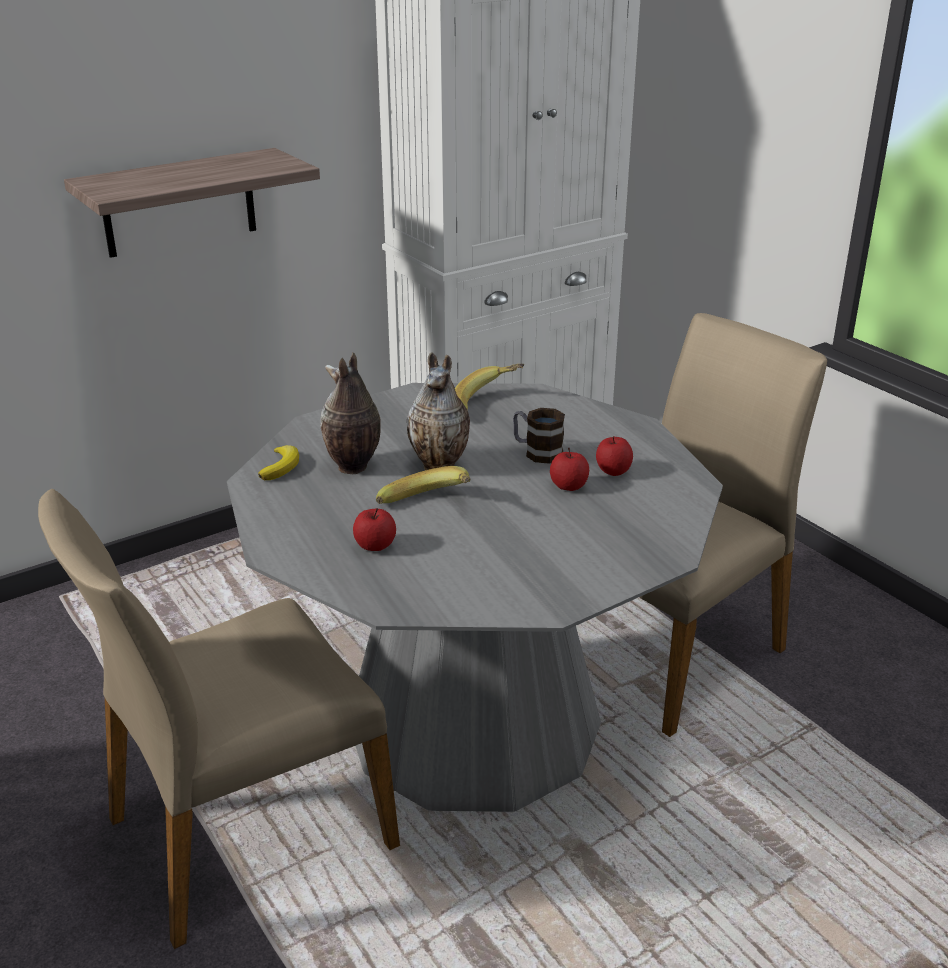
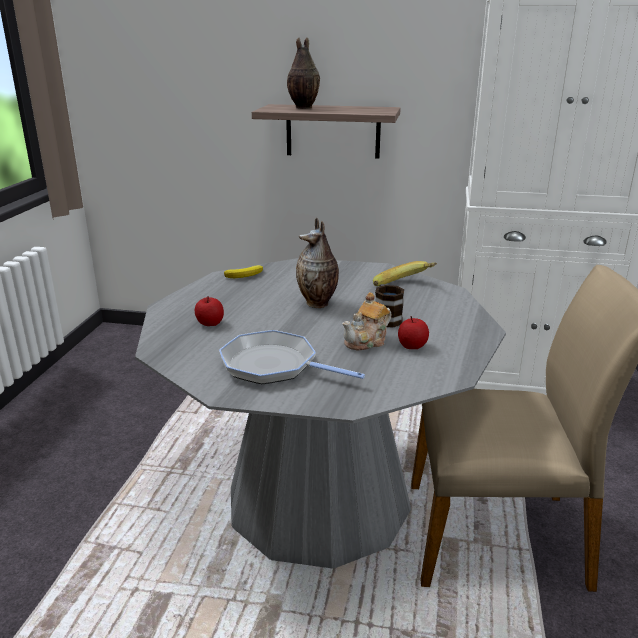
camera: 45 degrees right, 5 degrees down
beige chair [38,489,400,949] -> none
vase [320,352,381,474] -> vase moved to [287,37,320,109]
banana [376,466,470,504] -> none
apple [550,448,589,491] -> teapot [342,292,391,350]
none -> frying pan [219,330,365,384]

